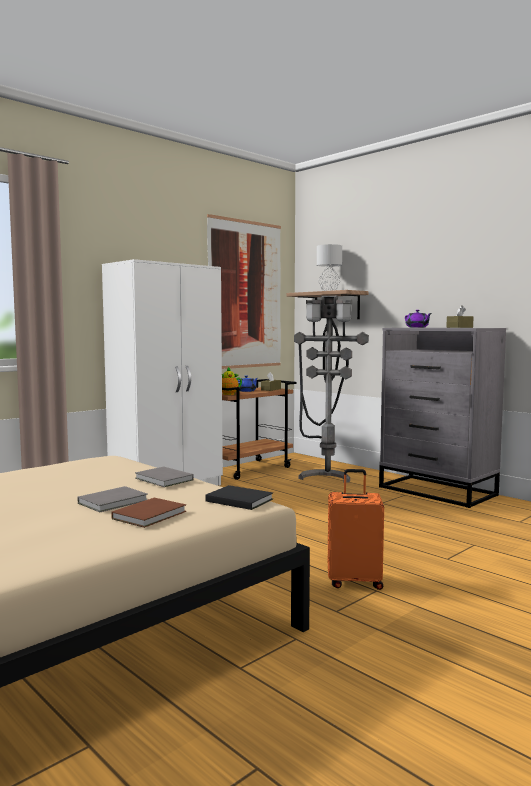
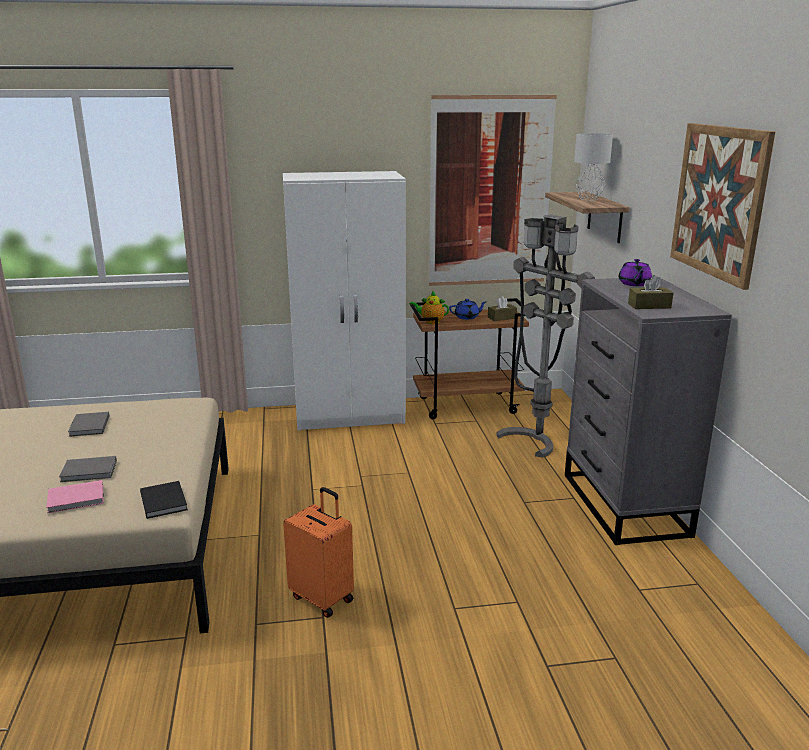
camera: 35 degrees right, 15 degrees up
brown book [111,498,186,528] -> pink book [46,480,104,513]
grey book [135,467,194,487] -> grey book moved to [68,412,109,437]
none -> picture [670,123,775,290]

